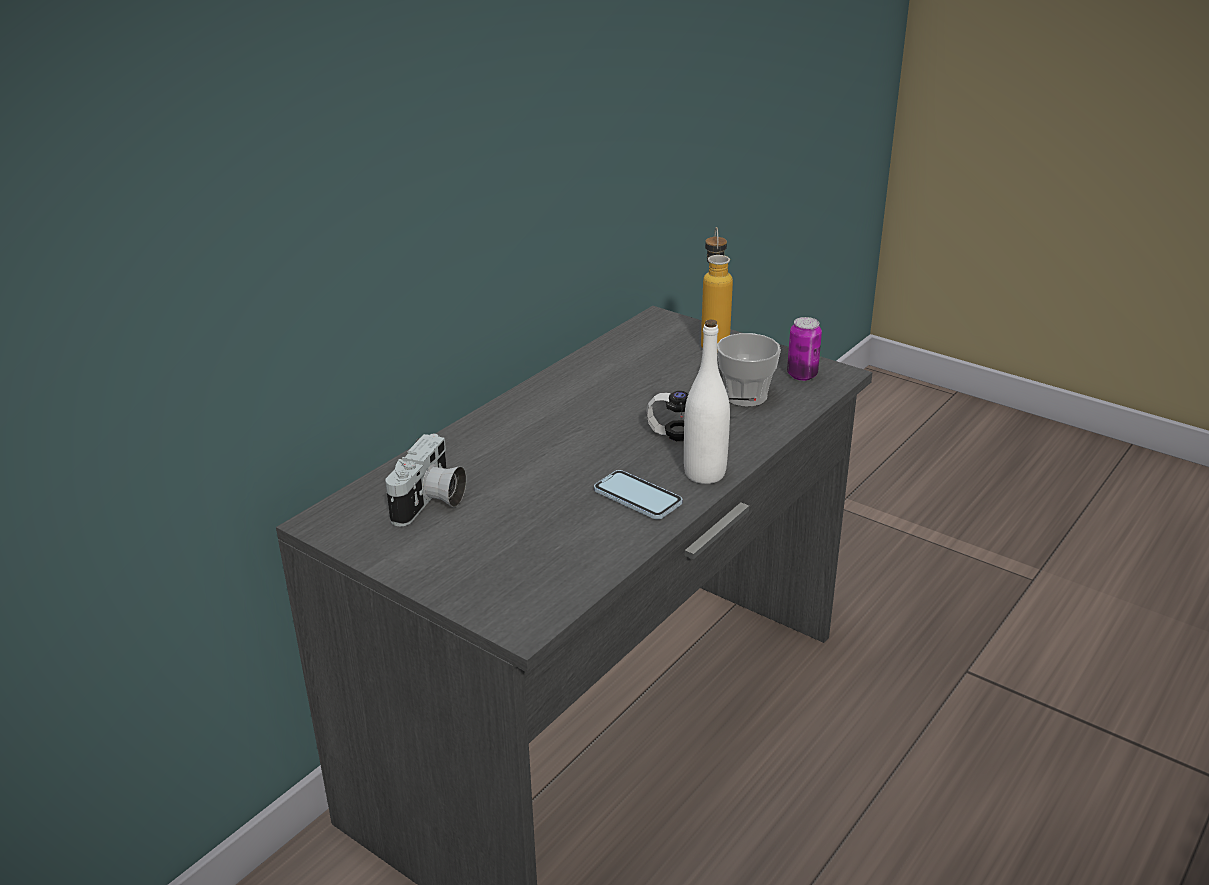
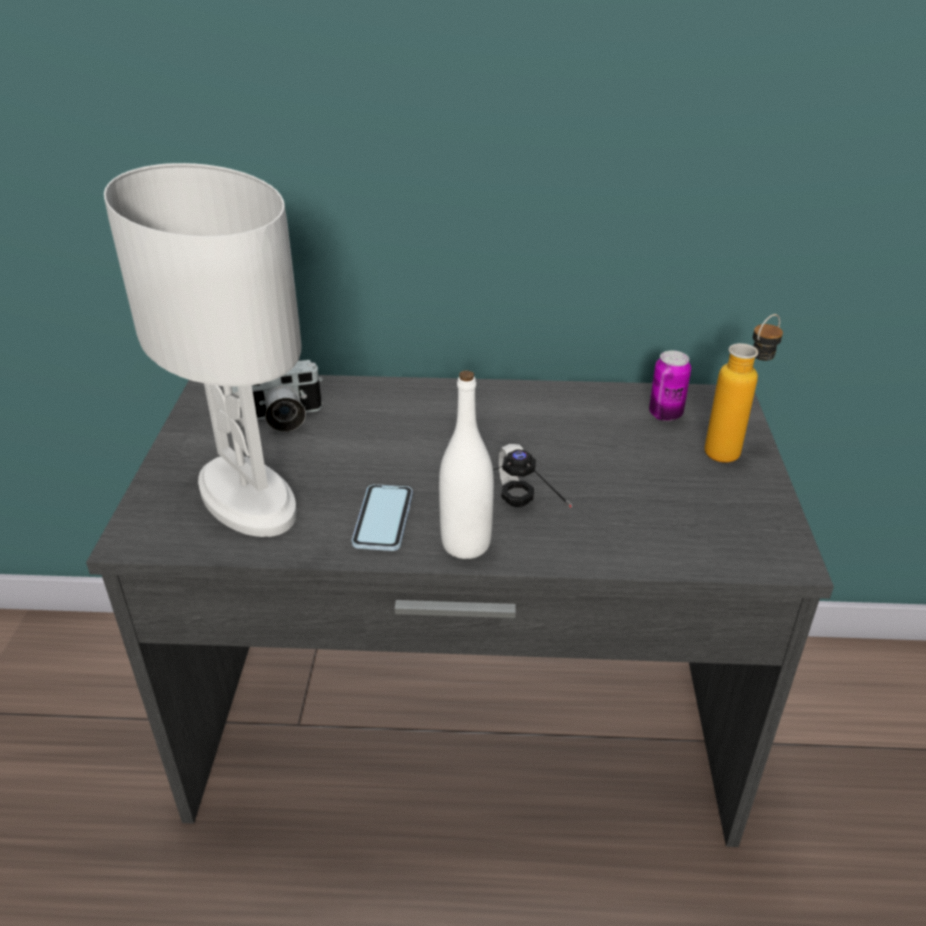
camera: 55 degrees right, 5 degrees up
cup [717,333,781,407] -> none
can [787,317,822,381] -> can moved to [649,351,691,421]
none -> white table lamp [104,163,302,537]

